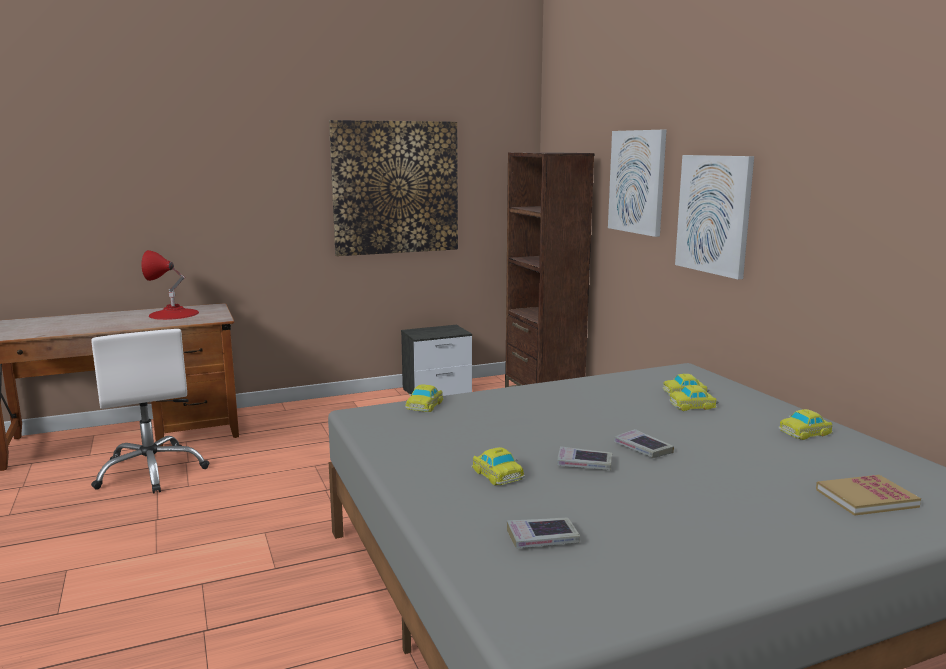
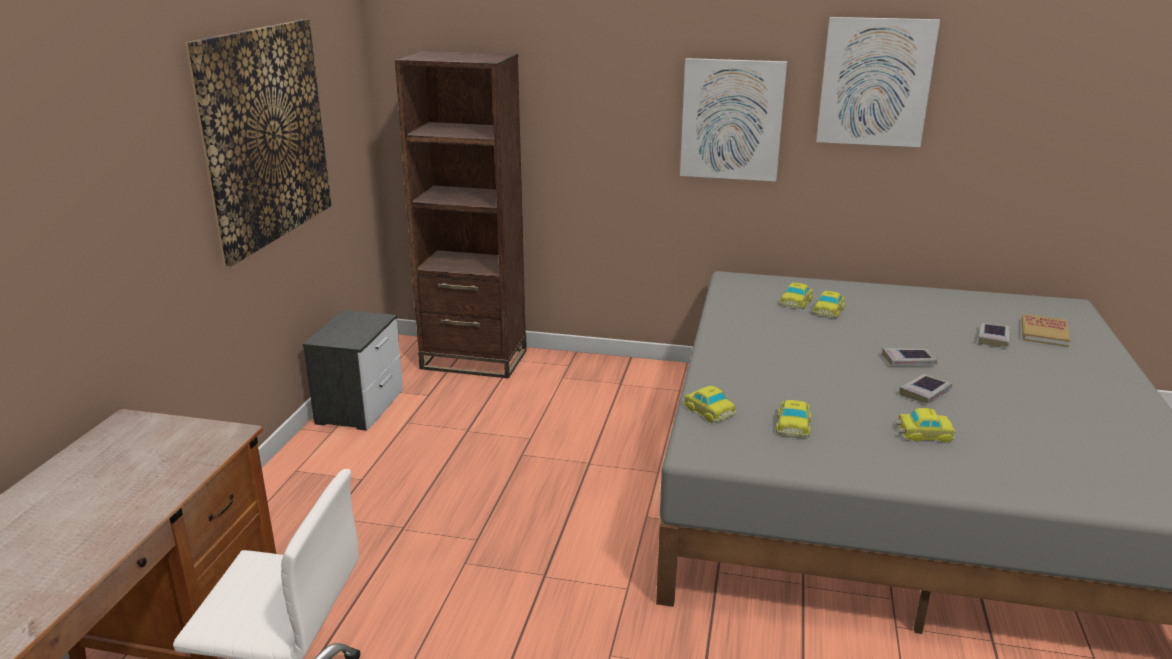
camera: 55 degrees left, 10 degrees up
red table lamp [141,250,199,320] -> none
book [507,518,580,548] -> book moved to [978,323,1010,347]
picture [608,130,666,237] -> picture moved to [816,17,940,147]
toy car [779,409,833,440] -> toy car moved to [776,400,811,437]

